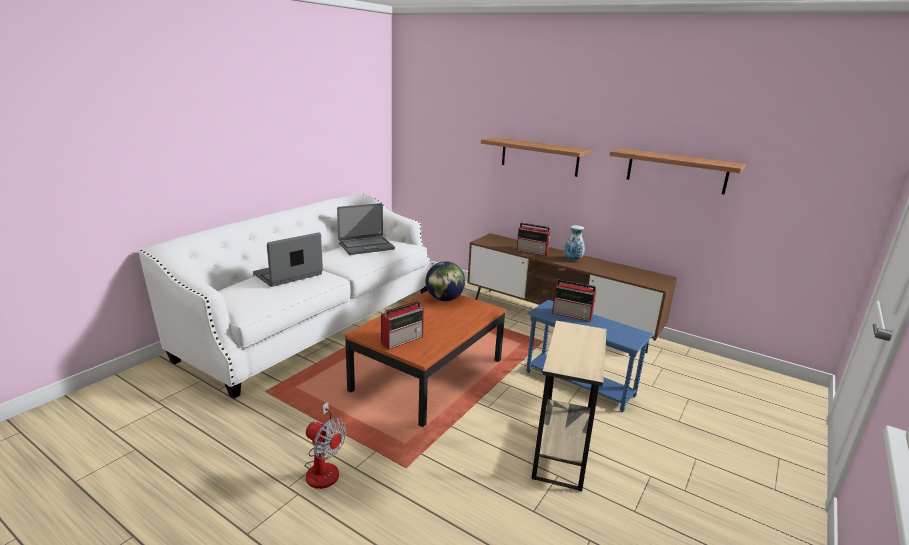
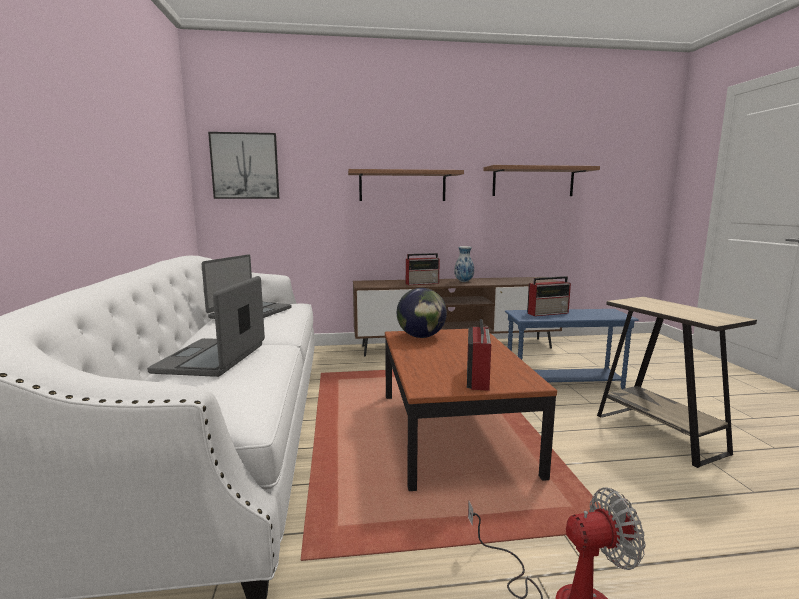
camera: 40 degrees left, 10 degrees down
none -> picture [208,132,279,199]

